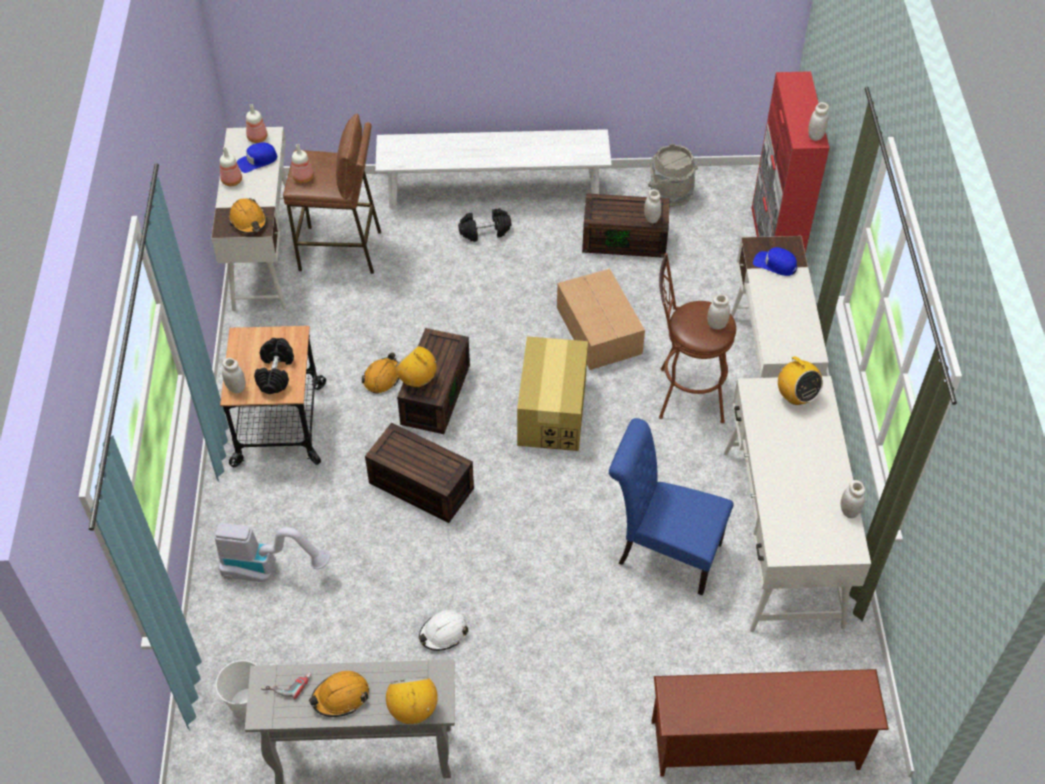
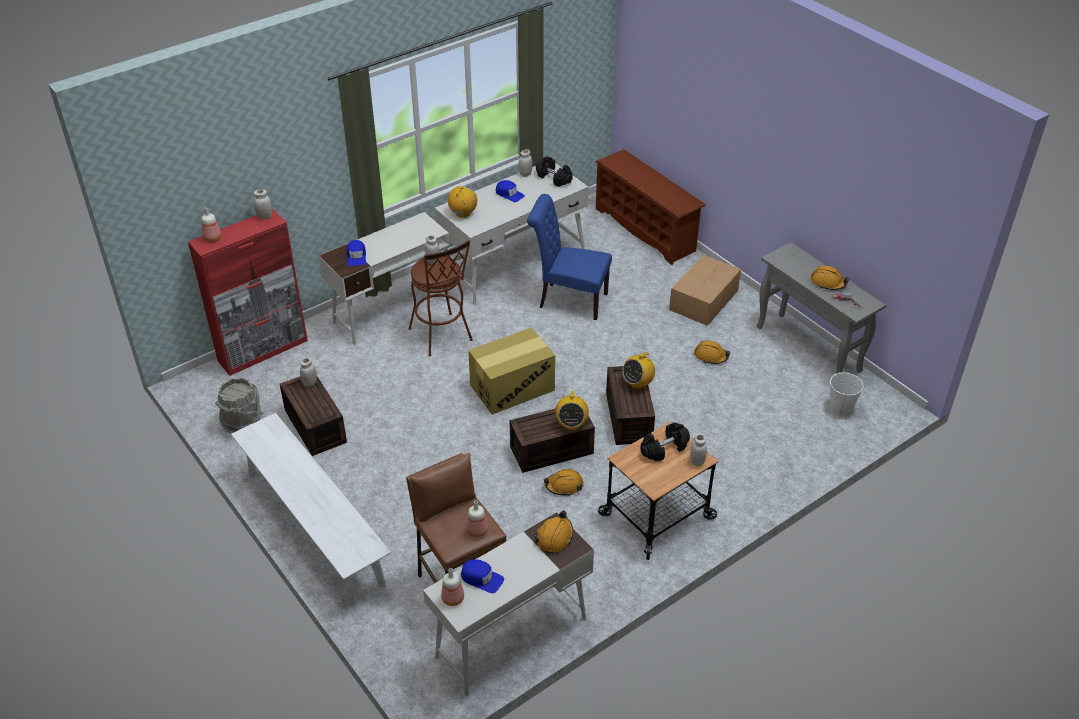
camera: 125 degrees left, 10 degrees down
vacuum cleaner [215,523,330,582] -> none
bottle [220,147,242,186] -> bottle moved to [202,207,221,242]
radio [386,677,438,724] -> radio moved to [622,350,655,389]
white hard hat [419,610,468,651] -> orange hard hat [694,341,730,364]
black dumbbell [458,208,512,242] -> black dumbbell moved to [536,156,573,187]
cardboard box [557,268,645,370] -> cardboard box moved to [669,255,741,326]
blue chair [609,418,734,596] -> blue chair turned 120 degrees clockwise [527,194,612,320]
none -> blue cap [496,180,525,202]

